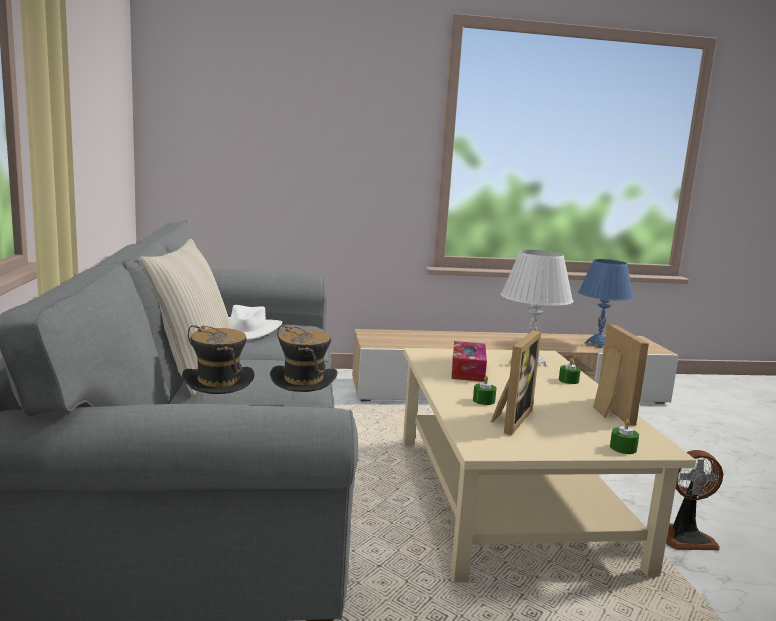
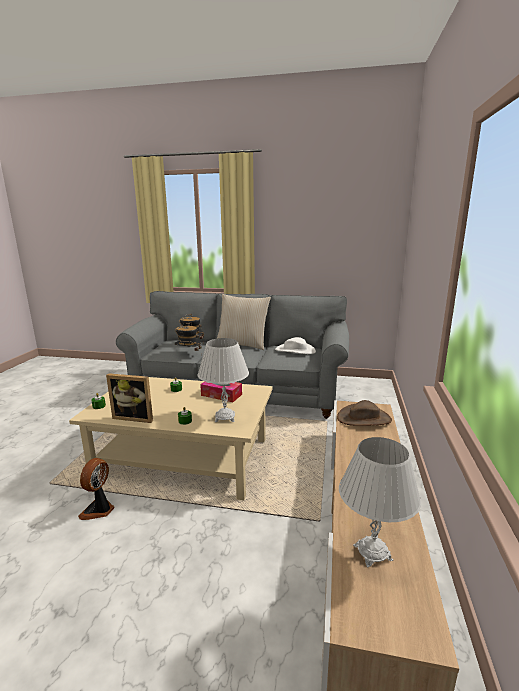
camera: 110 degrees right, 5 degrees up
picture frame [491,330,542,435] -> none
blue table lamp [578,259,634,348] -> white table lamp [339,437,421,567]
none -> brown hat [337,400,392,426]

